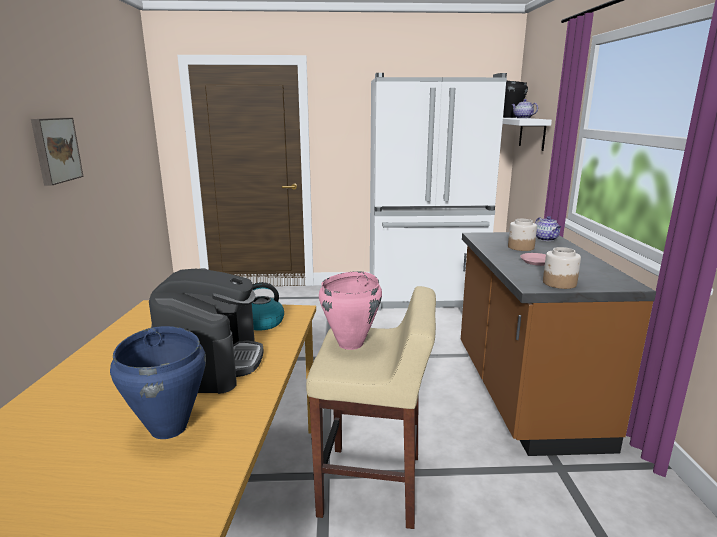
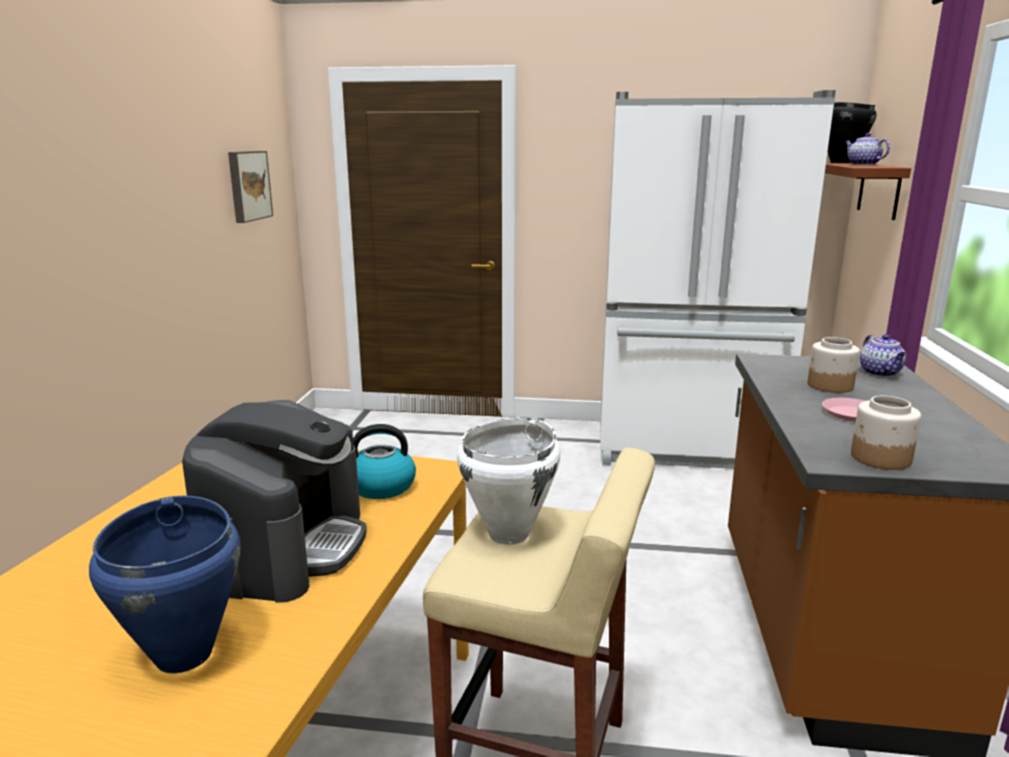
camera: 10 degrees right, 0 degrees up
picture [31,118,83,186] -> picture moved to [228,151,273,223]
pink cooking pot [319,271,382,350] -> white cooking pot [457,417,560,545]
white shelf [503,118,552,151] -> brown shelf [825,163,911,220]

